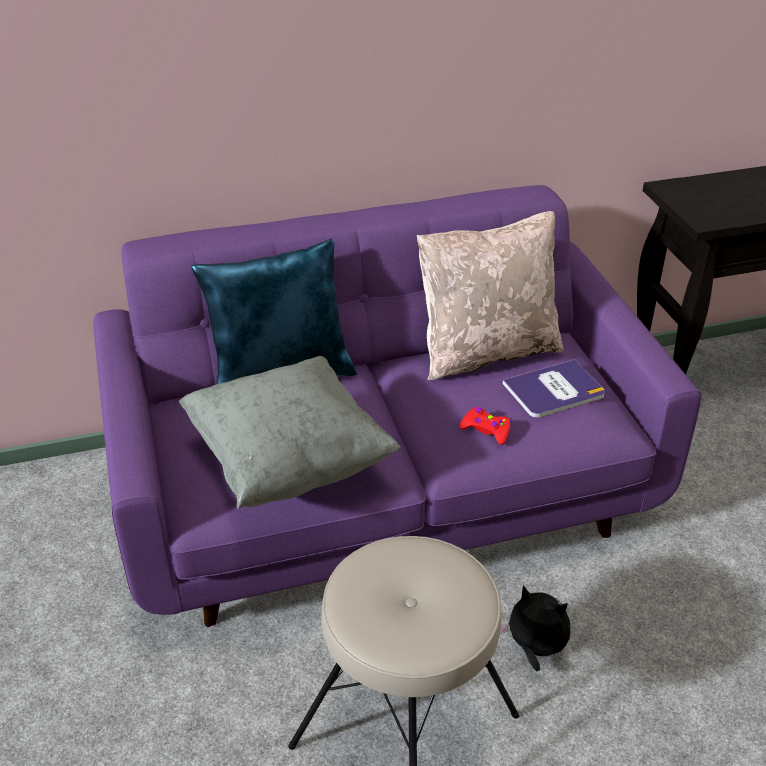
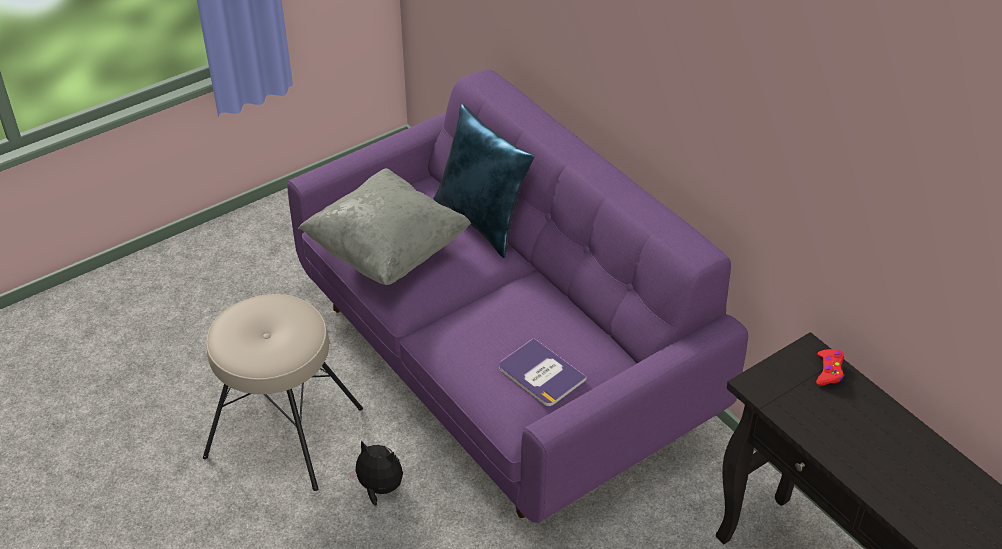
camera: 70 degrees right, 5 degrees up
beige pillow [417,211,564,380] -> none
red game controller [460,407,511,445] -> red game controller moved to [816,349,845,386]
plush toy [500,585,571,671] -> plush toy turned 75 degrees counterclockwise [347,440,403,506]

